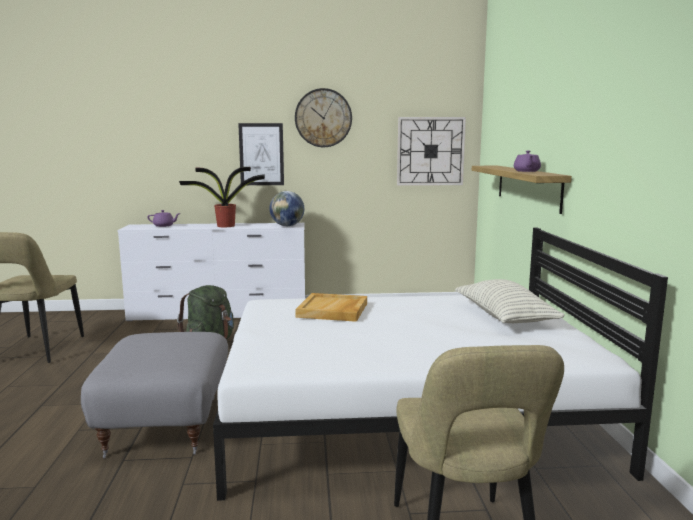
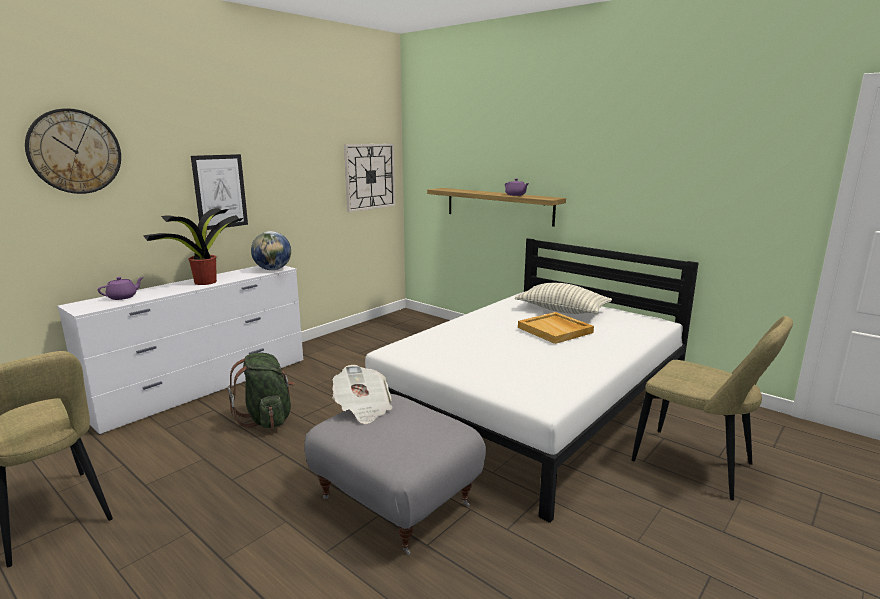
camera: 45 degrees left, 5 degrees up
wall clock [295,88,352,147] -> wall clock moved to [25,108,121,194]
beige tray [295,293,367,322] -> beige tray moved to [518,312,594,344]
none -> newspaper [332,365,393,424]

